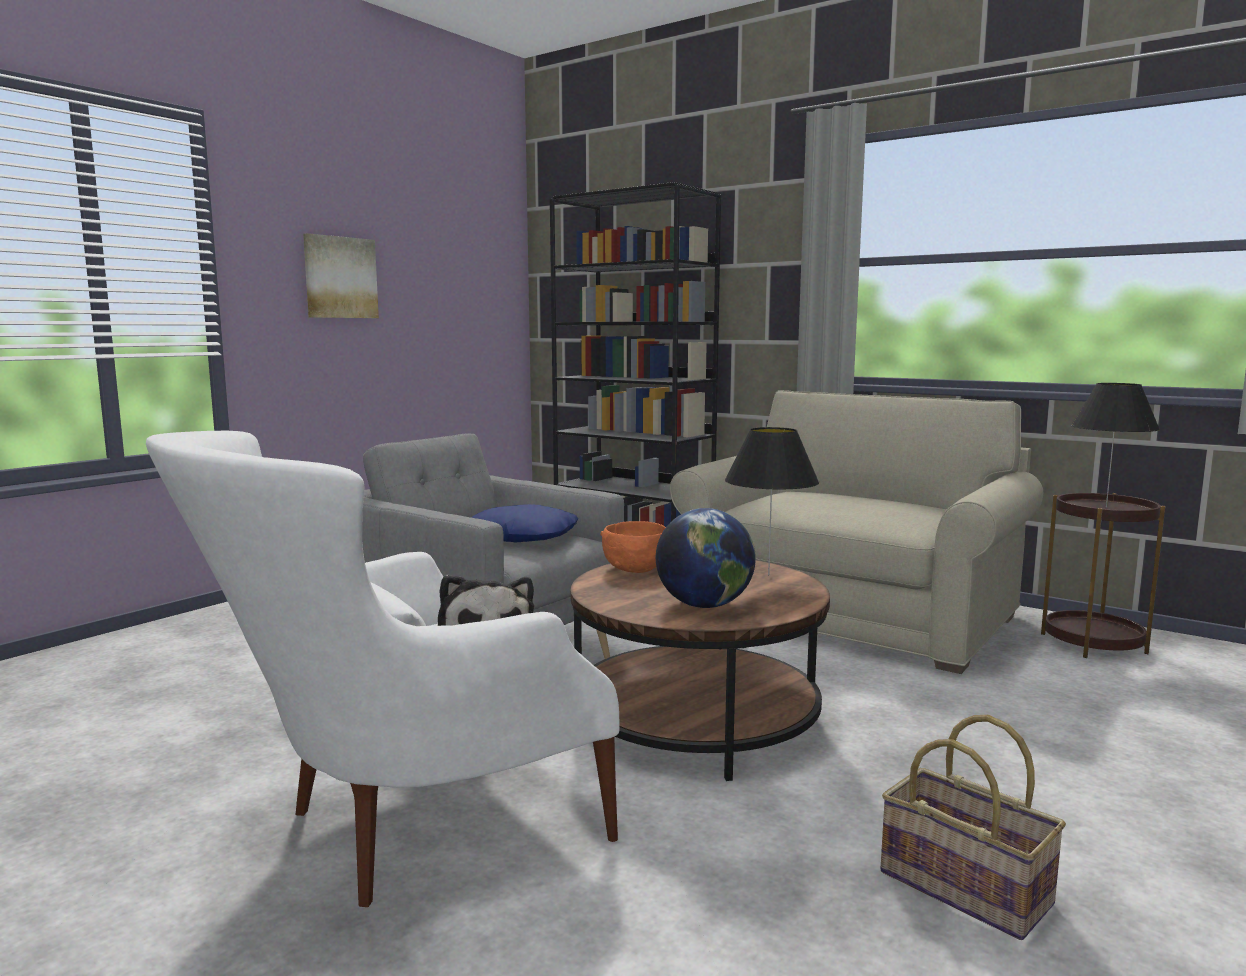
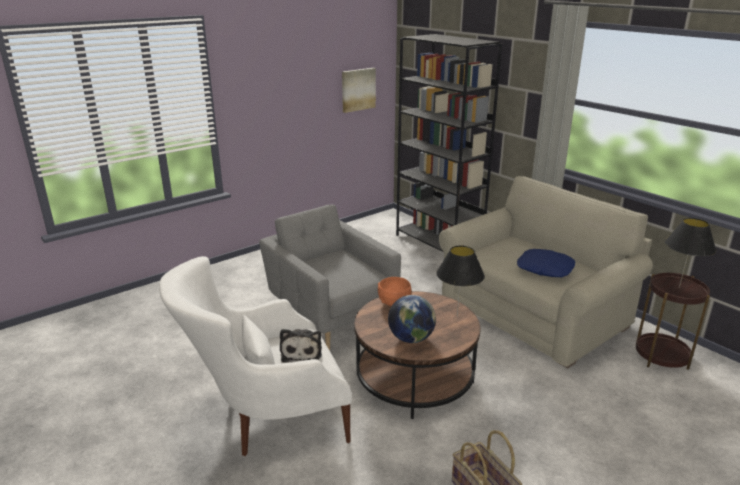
camera: 15 degrees right, 15 degrees up
picture [303,233,379,318] -> picture moved to [342,68,376,113]
blue pillow [471,504,578,543] -> blue pillow moved to [517,249,575,277]

